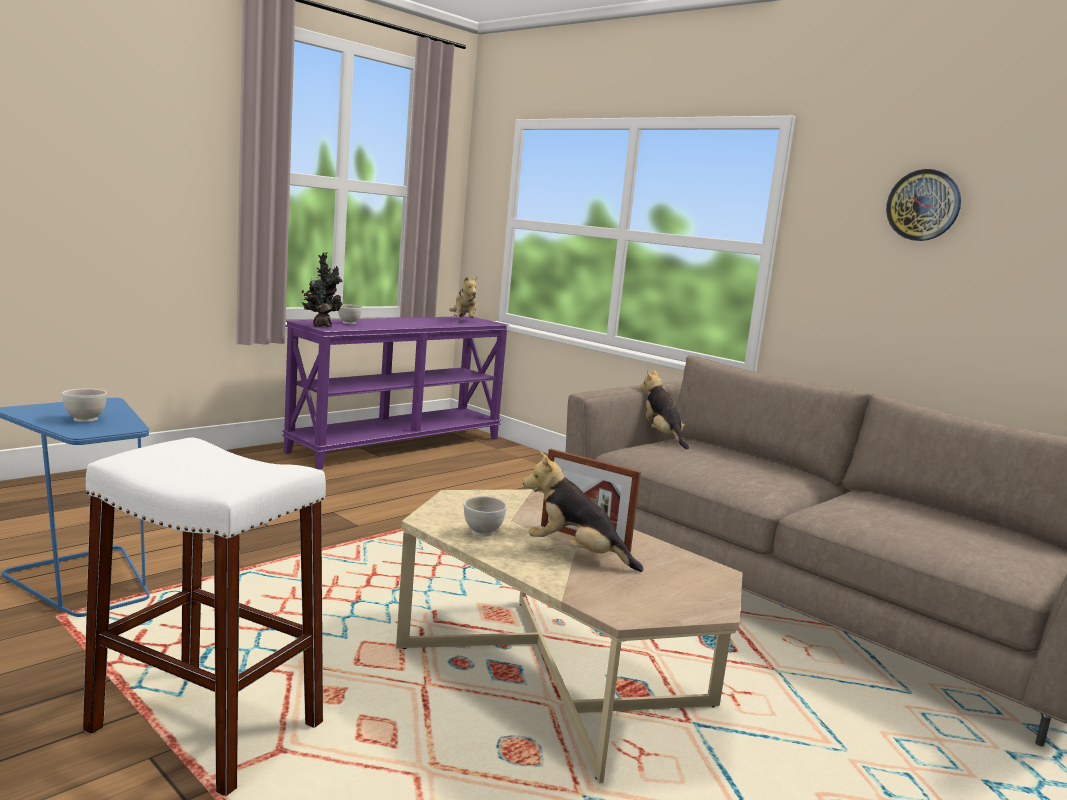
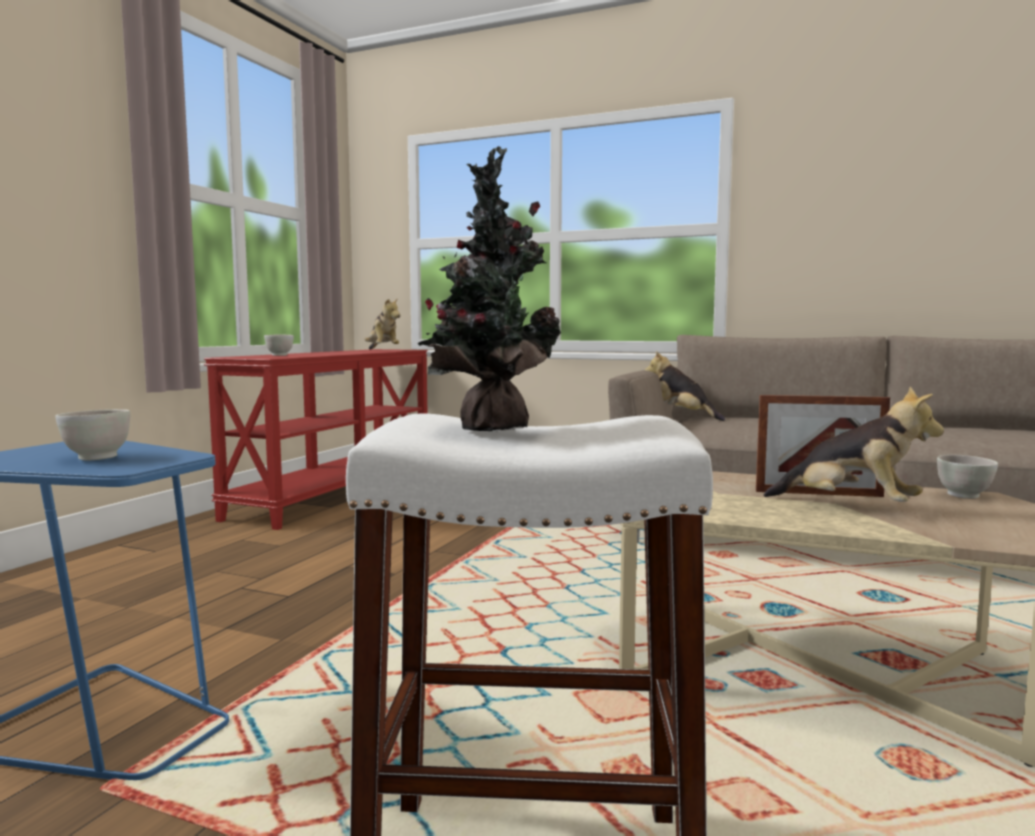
camera: 20 degrees left, 5 degrees down
purple console table [282,316,508,470] -> red console table [204,349,428,530]
potted plant [301,252,343,327] -> potted plant moved to [417,146,561,431]
white bowl [464,496,506,537] -> white bowl moved to [937,454,998,499]
plush toy [523,452,643,572] -> plush toy turned 150 degrees counterclockwise [764,387,944,502]
wall clock [886,169,961,241] -> none

